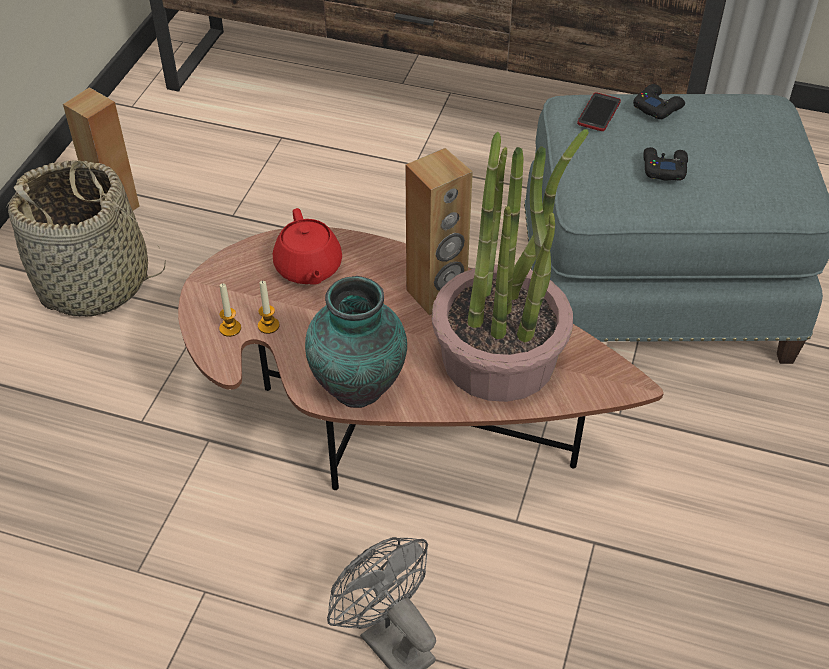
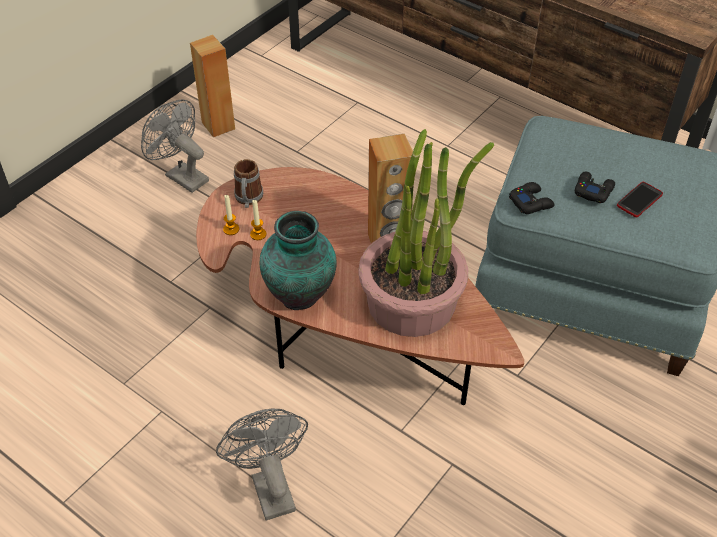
camera: 20 degrees right, 0 degrees up
basket [7,160,165,317] -> grey fan [141,99,209,193]
red teapot [273,208,342,284] -> none
phone [577,93,621,131] -> phone moved to [617,182,663,217]
black game controller [633,84,685,119] -> black game controller moved to [509,182,554,214]
none -> mug [234,159,264,208]

